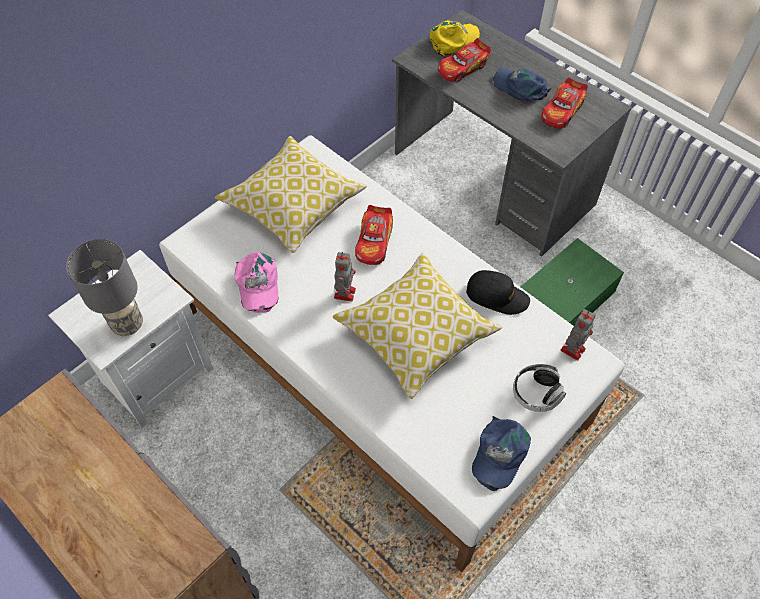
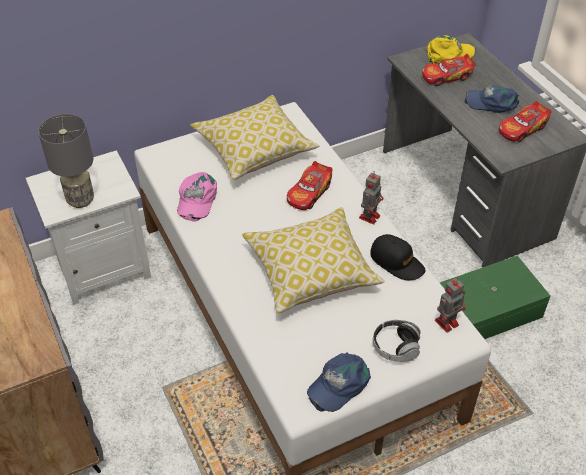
camera: 20 degrees right, 10 degrees down
toy robot [334,252,356,302] -> toy robot moved to [359,171,384,224]
blue cap [493,68,552,101] -> blue cap turned 45 degrees counterclockwise [464,84,519,113]

